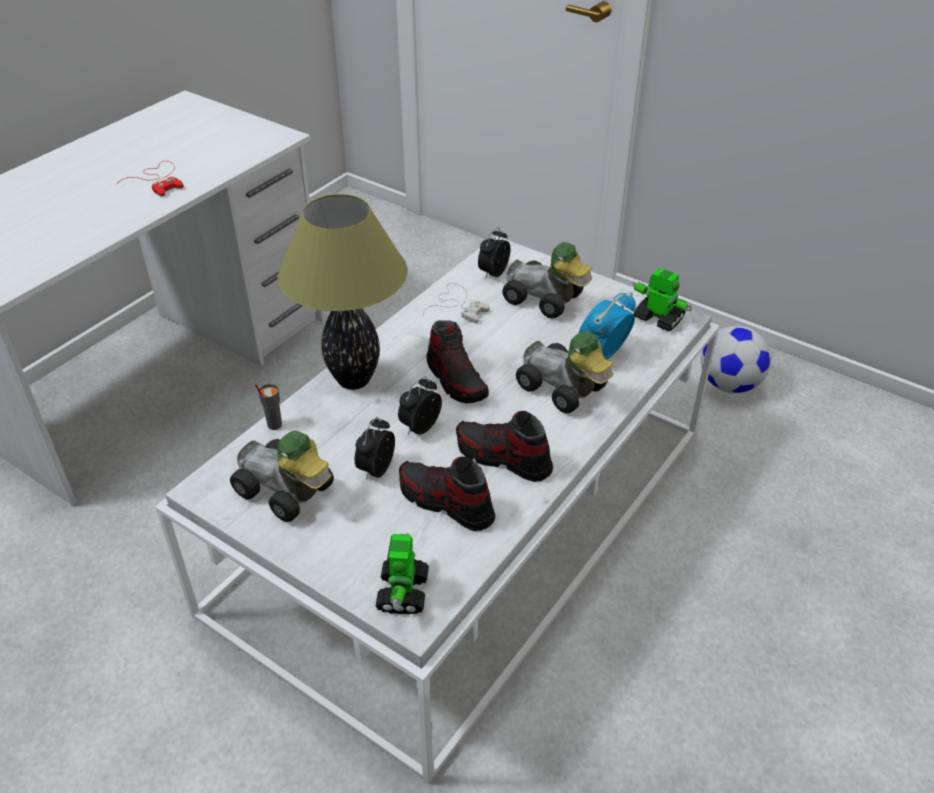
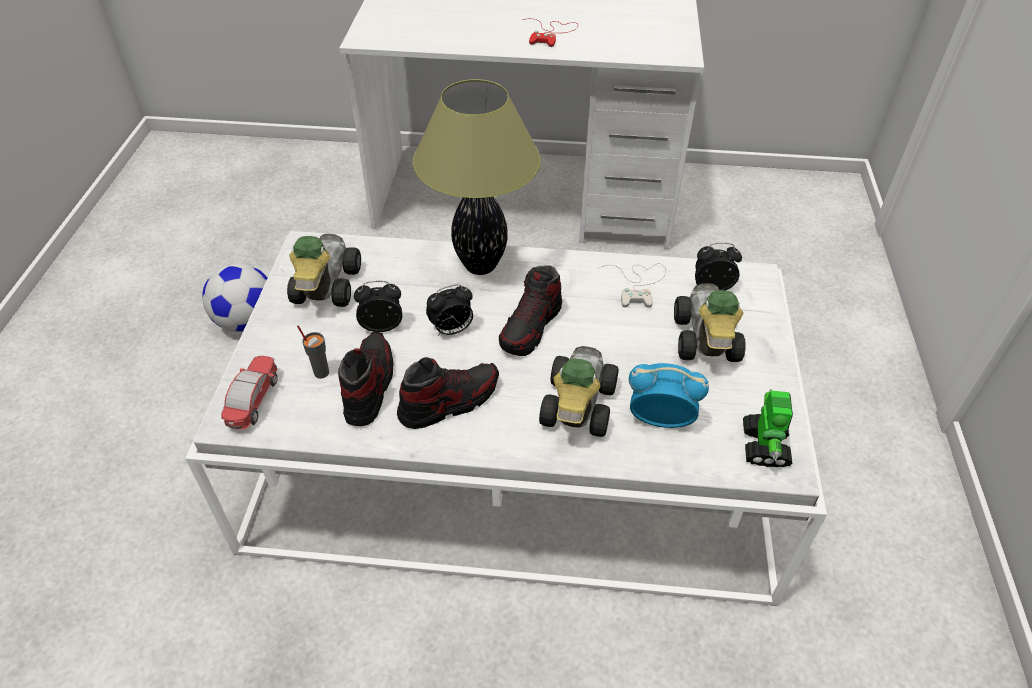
camera: 60 degrees right, 5 degrees up
grey cup [255,384,282,430] -> grey cup moved to [297,325,329,379]
toy robot [375,533,429,614] -> toy car [221,356,278,430]
alarm clock [398,377,442,435] -> alarm clock turned 150 degrees clockwise [426,284,473,336]
shoe [456,411,553,482] -> shoe turned 60 degrees clockwise [397,357,499,429]
football [701,326,771,393] -> football moved to [202,263,268,332]

